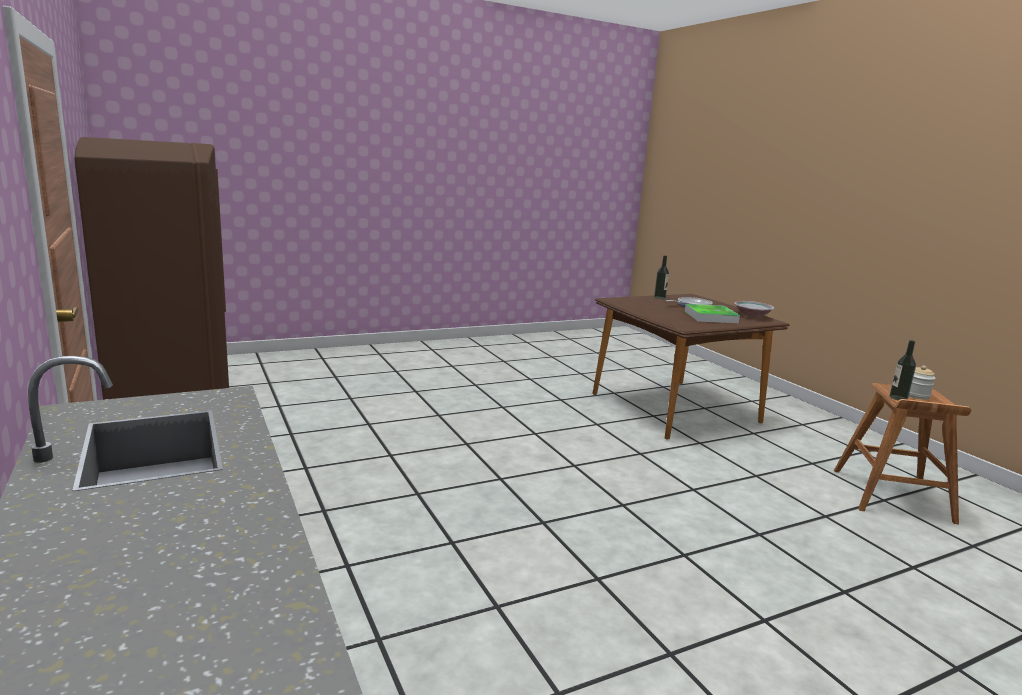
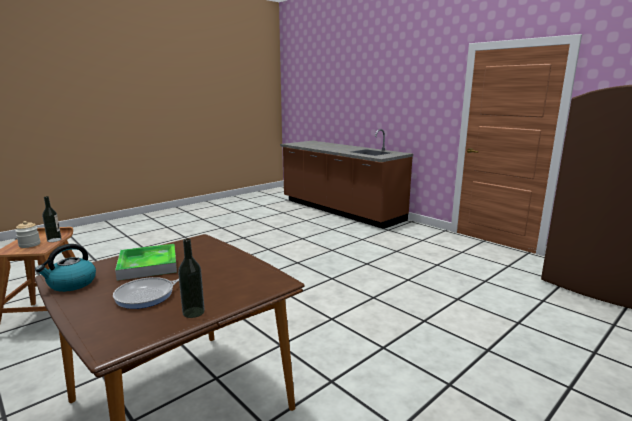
camera: 165 degrees right, 0 degrees up
bowl [734,301,774,318] -> kettle [35,244,96,292]

